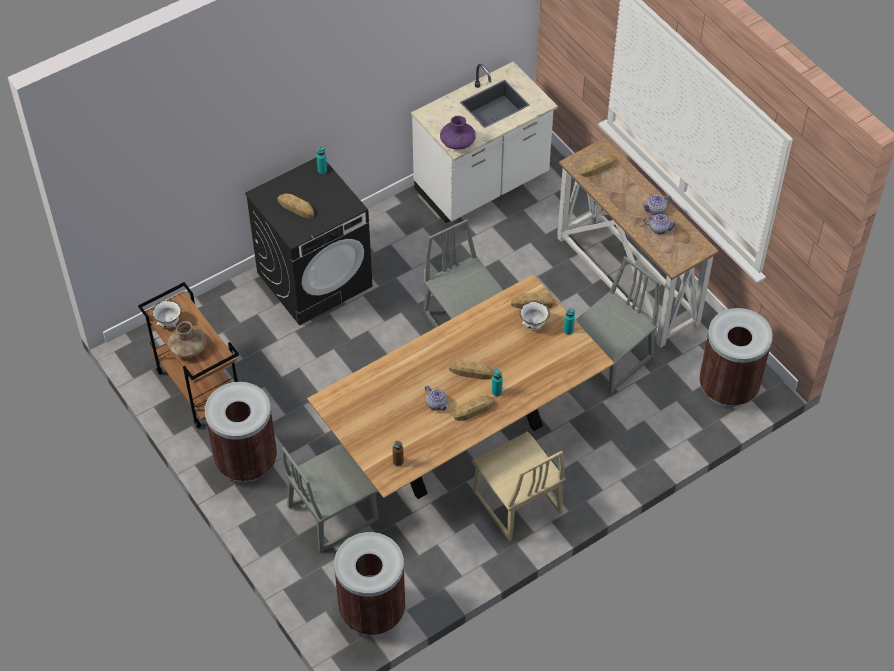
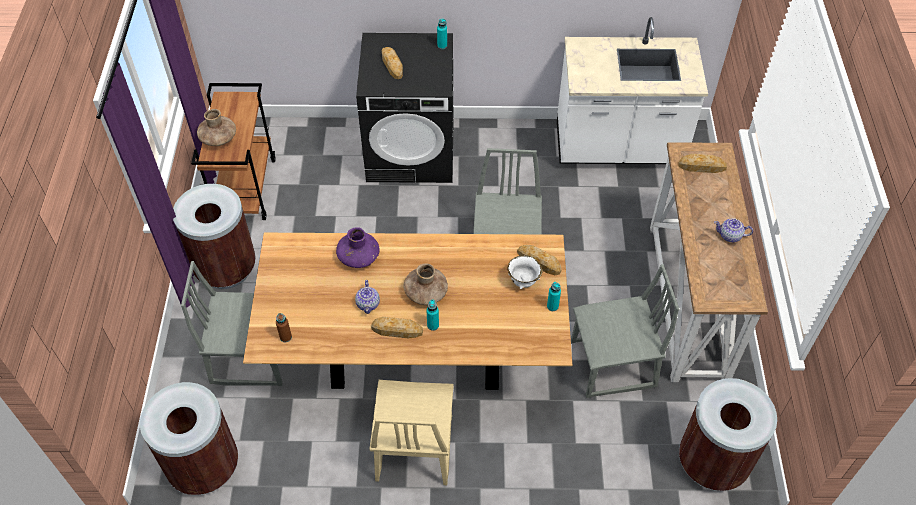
camera: 35 degrees right, 0 degrees up
white bowl [152,300,182,328] -> none
purple vase [440,116,476,150] -> purple vase moved to [336,227,379,268]
bread [449,360,493,380] -> brown vase [404,264,448,305]
teapot [644,214,678,234] -> none

